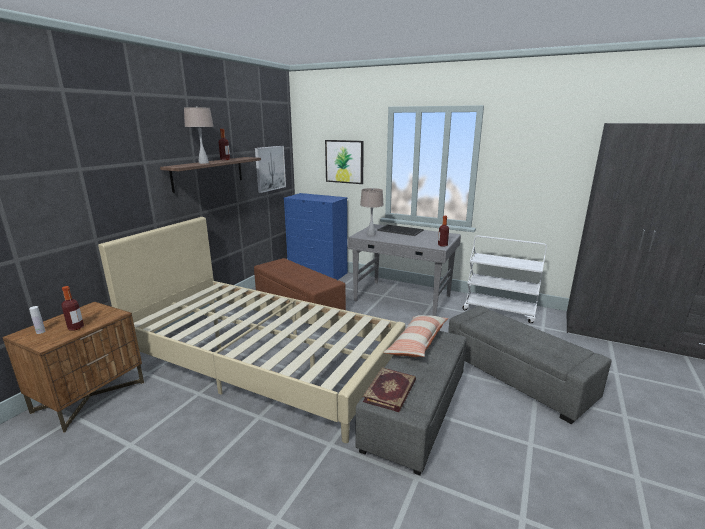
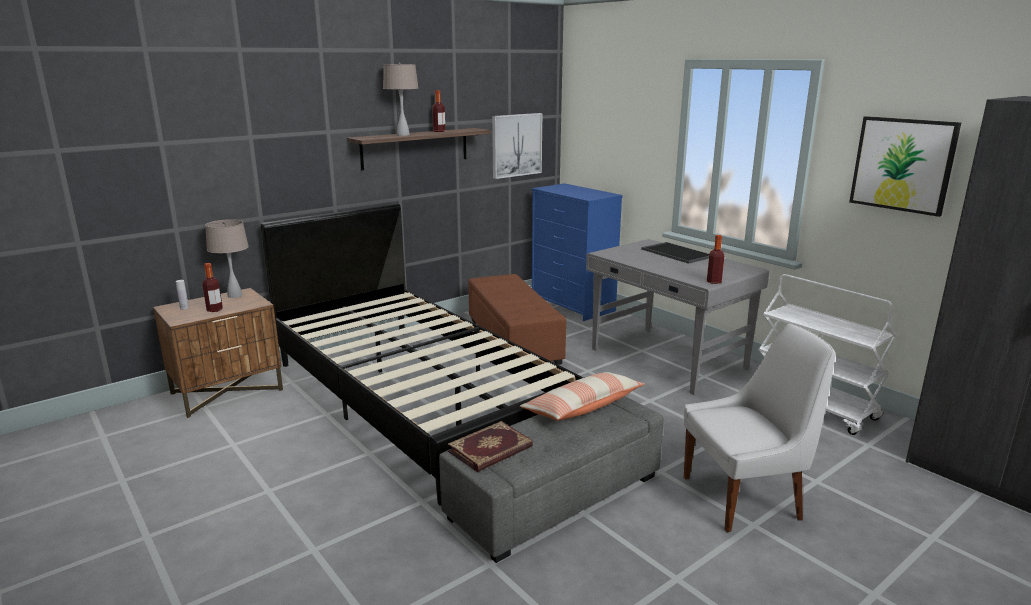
camera: 25 degrees right, 0 degrees up
beige bed [98,217,405,443] -> black bed [261,204,585,506]
picture [325,140,364,184] -> picture moved to [849,116,961,217]
beige table lamp [360,188,384,236] -> beige table lamp moved to [205,219,249,298]
grey ottoman [448,306,611,424] -> white chair [684,324,835,532]

